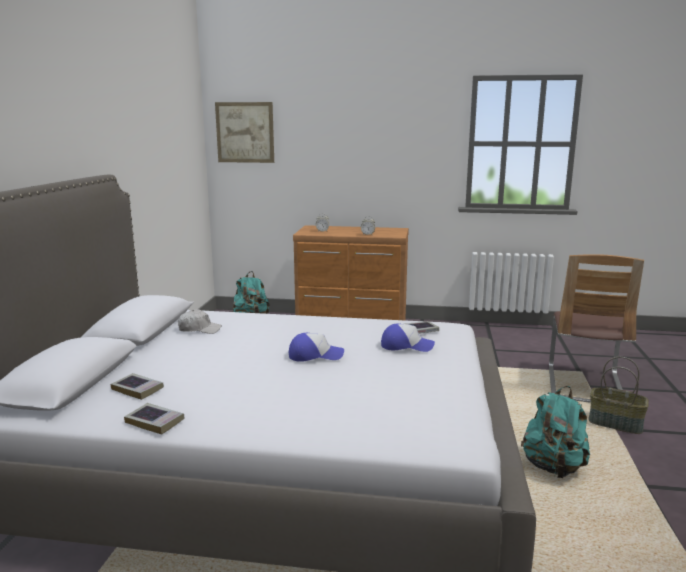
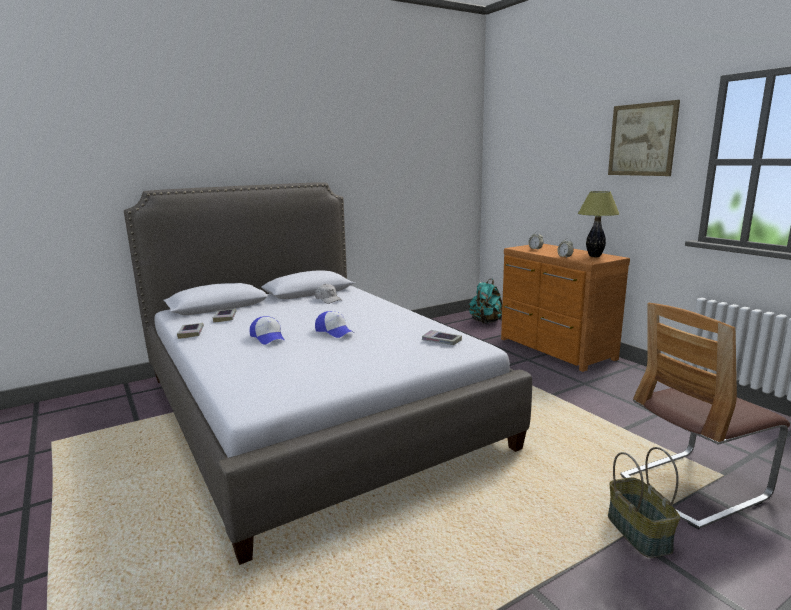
camera: 50 degrees right, 0 degrees up
picture [215,102,274,163] -> picture moved to [608,100,680,176]
cap [381,323,435,352] -> cap moved to [250,316,285,345]
turquoise backpack [521,386,590,478] -> none
none -> table lamp [578,191,619,257]

